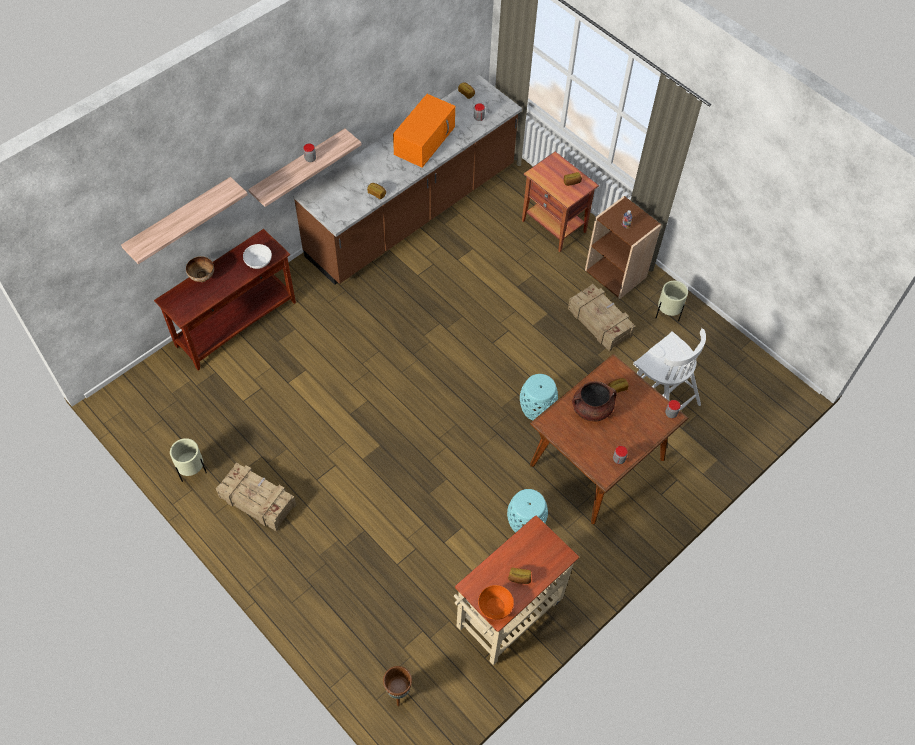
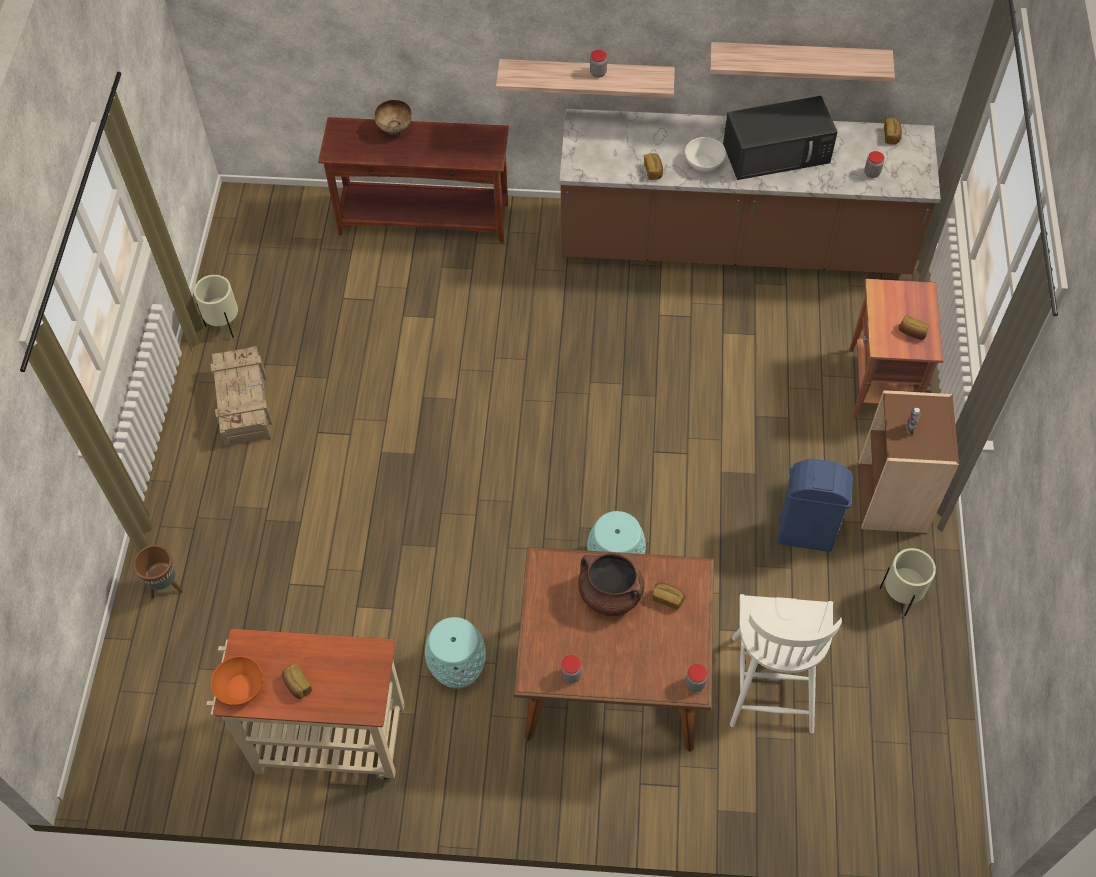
camera: 50 degrees right, 0 degrees up
shelf [121,177,248,264] -> shelf moved to [710,42,895,82]
white bowl [243,244,272,269] -> white bowl moved to [685,137,726,172]
brown planter [383,666,412,706] -> brown planter moved to [133,545,183,599]
orange microwave [393,94,455,168] -> black microwave [723,96,838,180]
crate [568,284,635,352] -> blue trash can [778,459,853,552]

